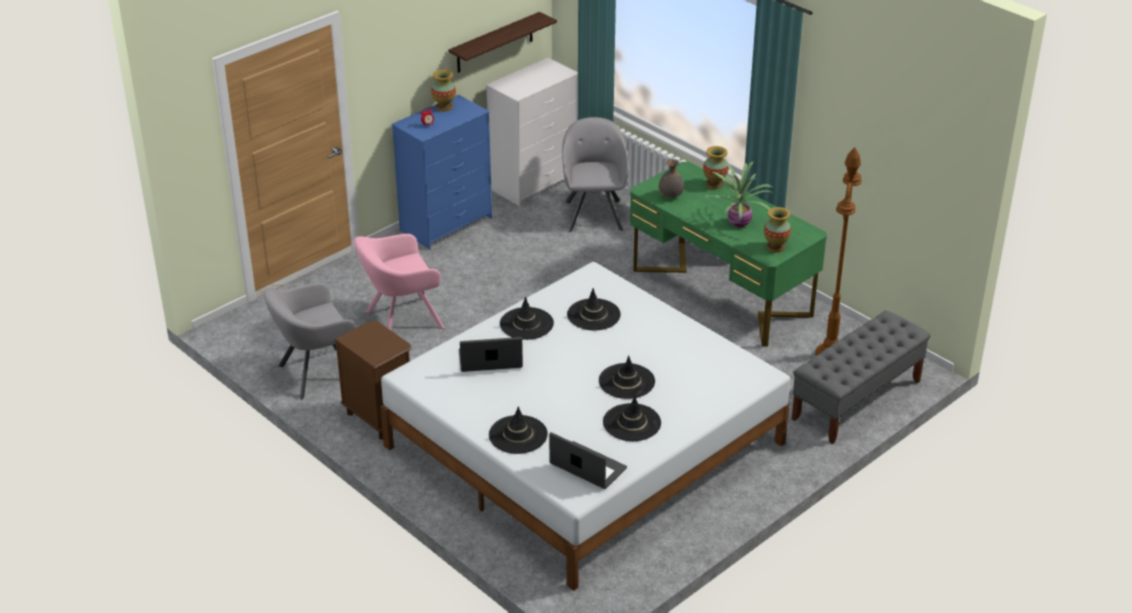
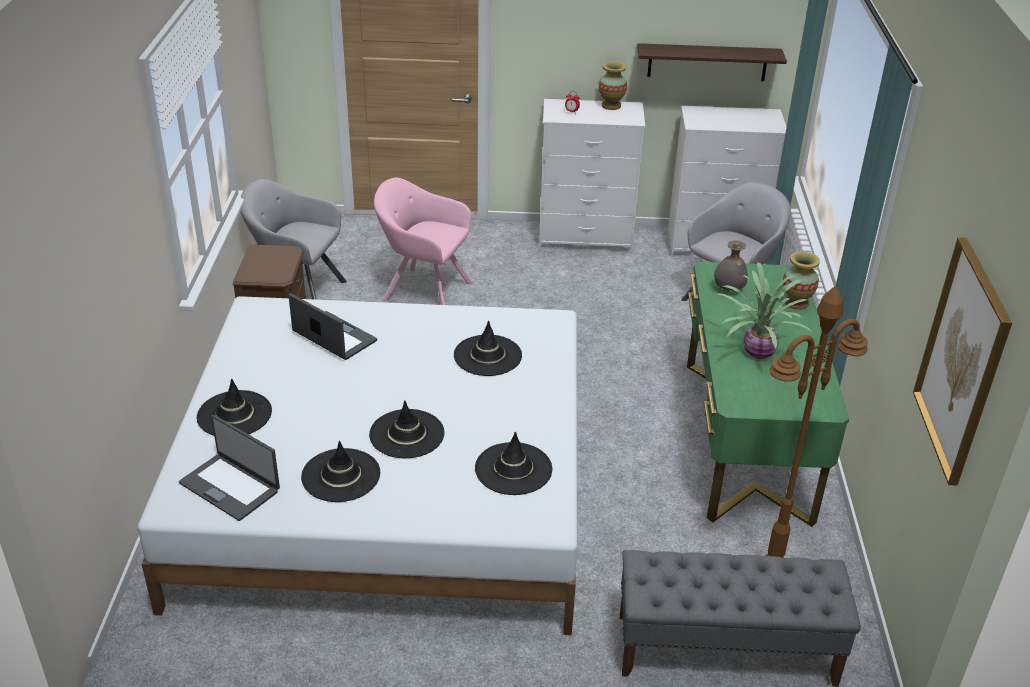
camera: 45 degrees right, 0 degrees up
blue dresser [391,95,492,249] -> white dresser [539,99,645,253]
black hat [500,296,554,340] -> black hat moved to [475,432,552,495]
laptop [549,432,627,489] -> laptop turned 135 degrees clockwise [179,415,280,521]
vase [764,207,791,253] -> none
none -> picture [913,237,1012,486]

